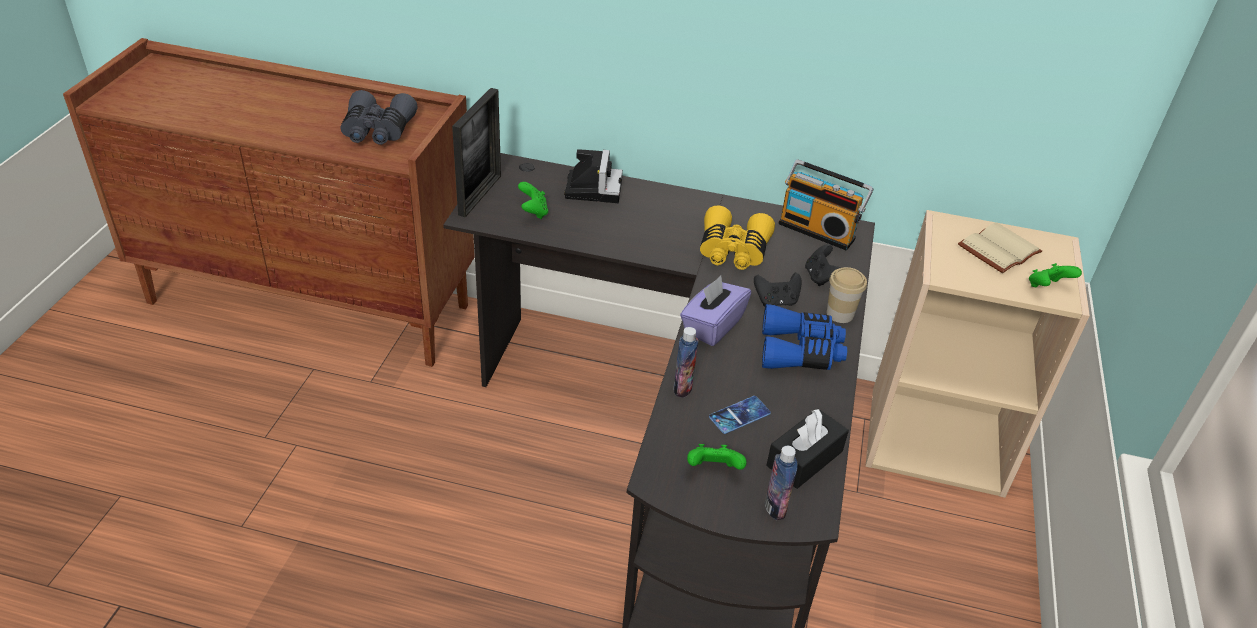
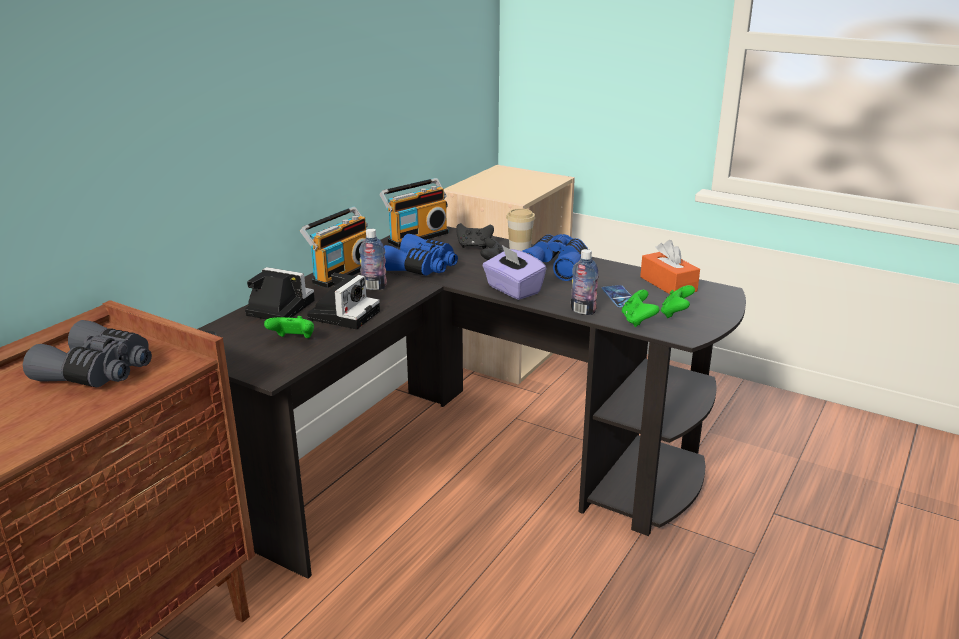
camera: 70 degrees left, 15 degrees down
picture frame [452,88,501,217] -> none
yellow binoculars [700,206,775,270] -> blue binoculars [384,234,458,276]
bottle [765,446,798,520] -> bottle moved to [359,229,387,290]
black tissue box [767,409,849,489] -> orange tissue box [640,240,700,294]
beige book [958,223,1042,273] -> none
green game controller [1029,263,1082,287] -> green game controller moved to [622,290,659,327]
none -> radio [300,207,369,288]
none -> camera [307,273,380,329]

